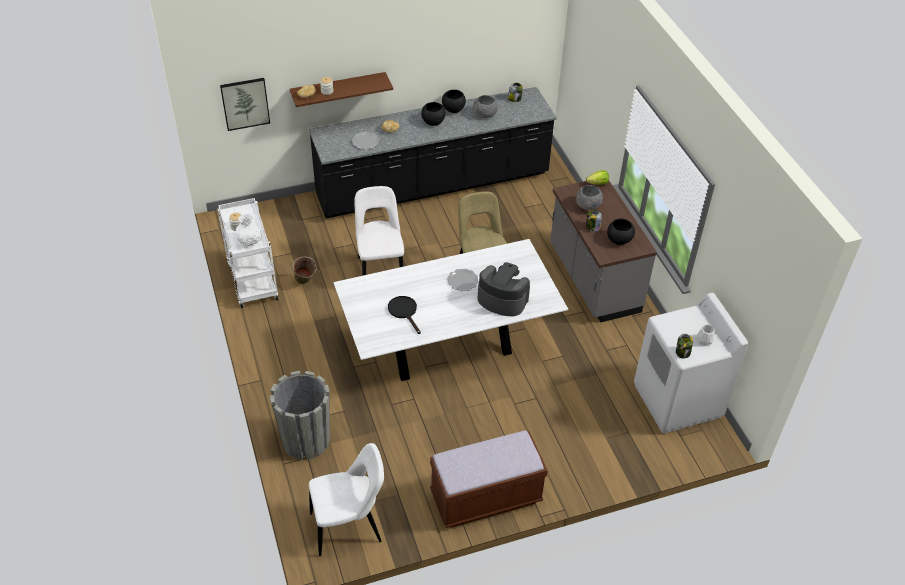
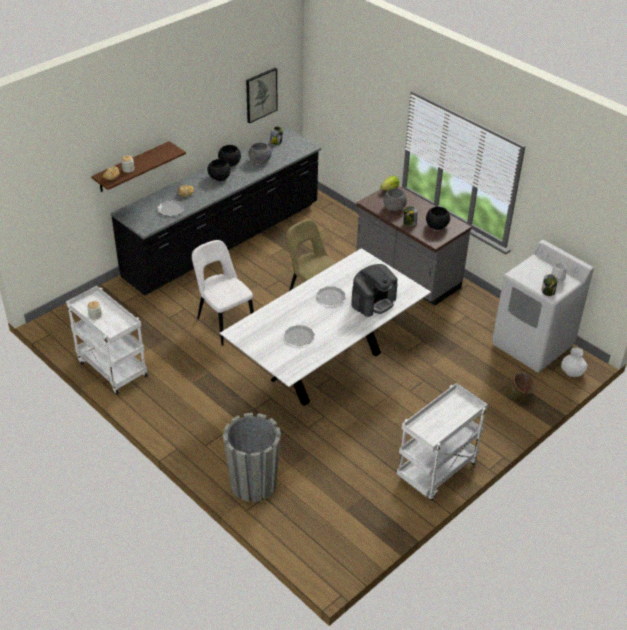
camera: 25 degrees left, 5 degrees down
picture [220,78,270,131] -> picture moved to [246,68,277,123]
white vase [235,214,261,246] -> white vase moved to [561,347,587,377]
green bucket [292,257,317,284] -> green bucket moved to [505,373,535,402]
white chair [309,443,384,556] -> none
black frying pan [388,296,421,334] -> plate [284,325,315,346]
brown bench [430,430,548,528] -> white cart [397,383,488,500]
coffee machine [478,262,530,316] -> coffee machine turned 135 degrees clockwise [351,264,398,317]

